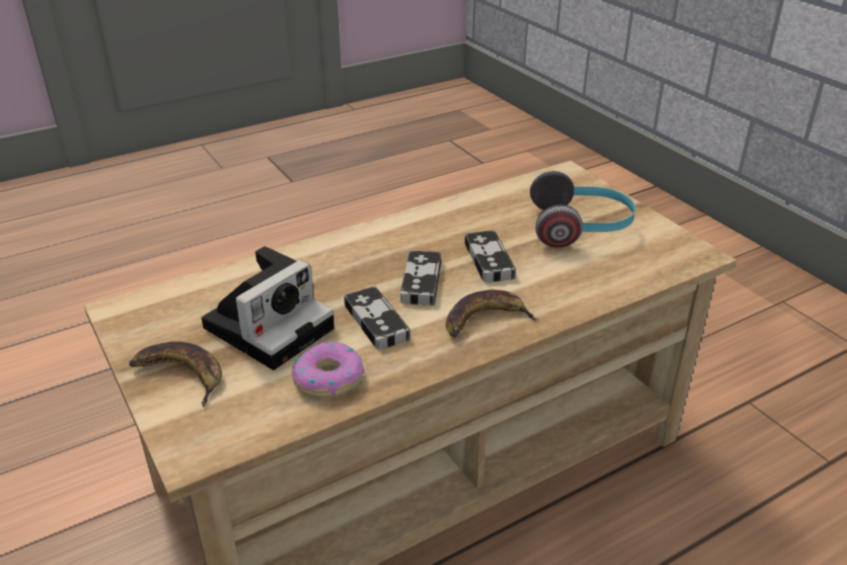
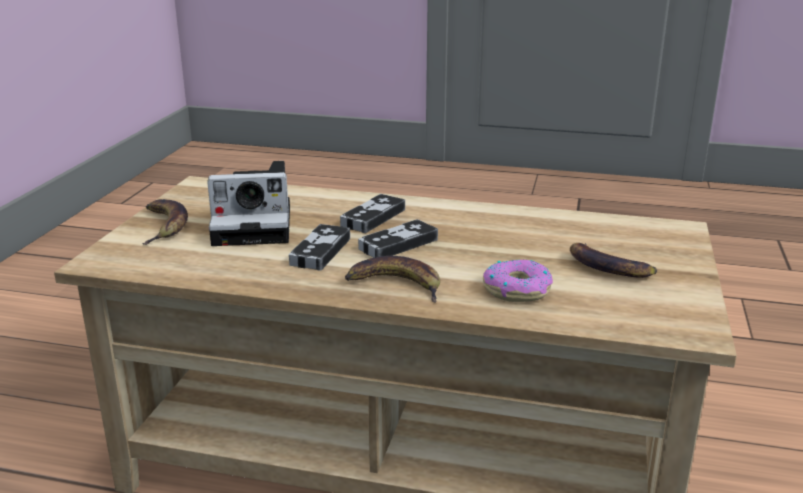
camera: 45 degrees right, 10 degrees down
donut [292,342,365,398] -> donut moved to [483,259,553,302]
game controller [465,230,516,282] -> game controller moved to [340,194,405,233]
headphones [530,171,636,248] -> banana [570,243,657,278]

